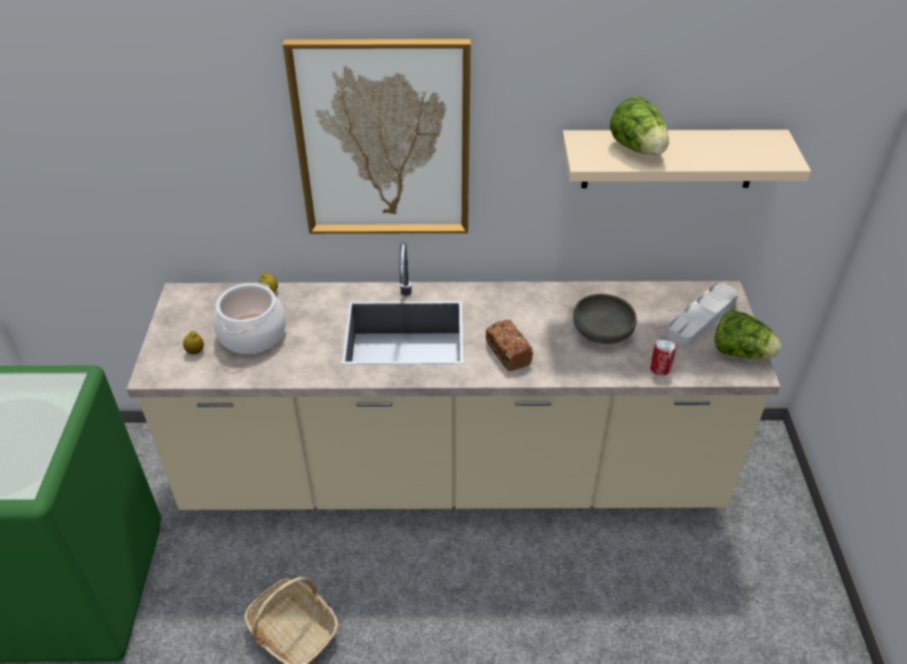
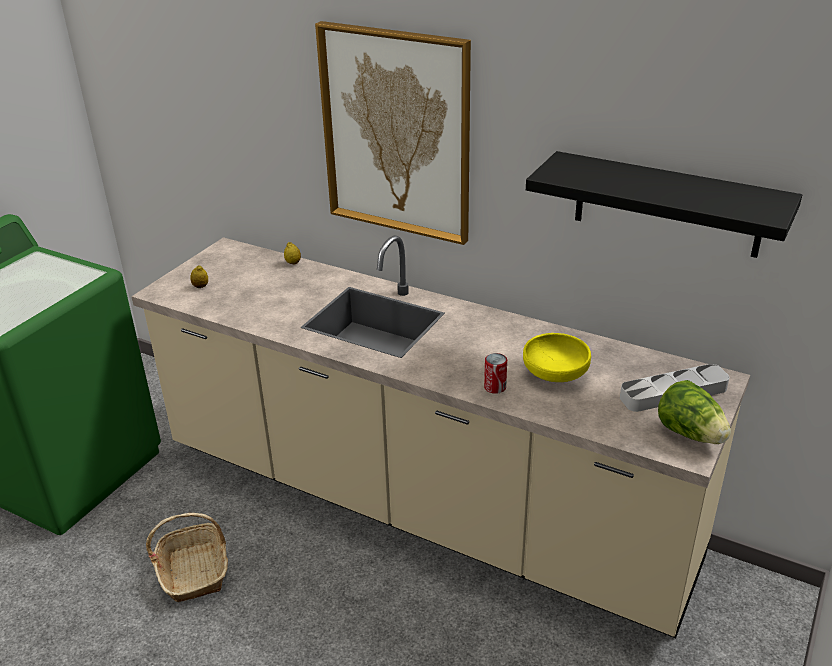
camera: 30 degrees right, 10 degrees down
cooking pot [213,283,286,354] -> none
bread [486,320,533,371] -> none
beige shelf [562,130,811,188] -> black shelf [526,151,802,258]
grey bowl [573,294,637,344] -> yellow bowl [523,333,591,382]
lettuce [610,96,669,155] -> none
can [650,338,676,375] -> can moved to [484,353,507,394]

